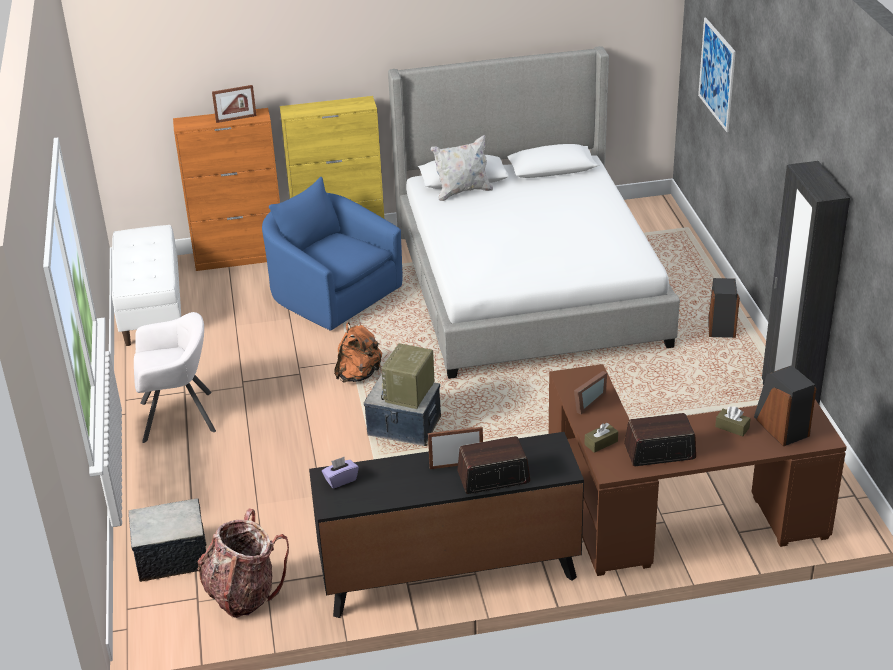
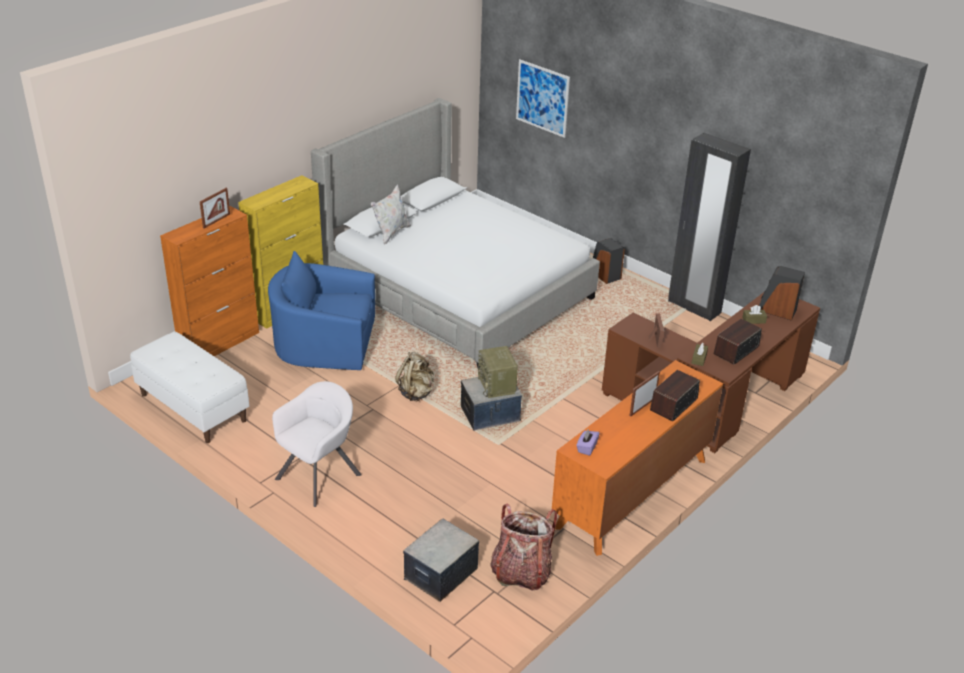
camera: 40 degrees left, 0 degrees up
black dresser [309,432,584,618] -> orange dresser [552,360,723,556]
orange backpack [334,322,382,382] -> beige backpack [395,352,433,401]

